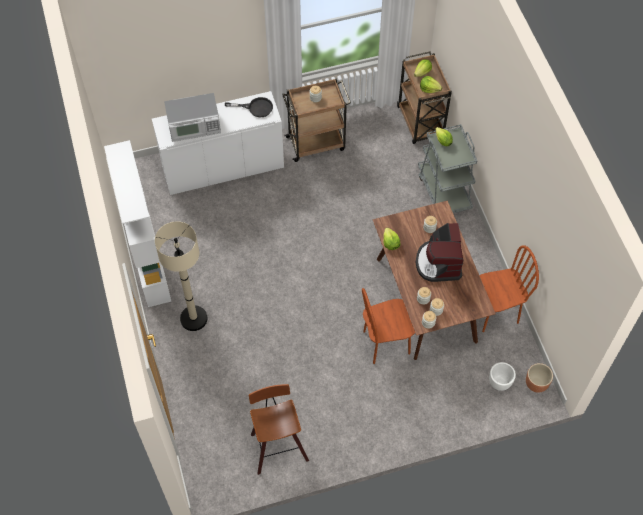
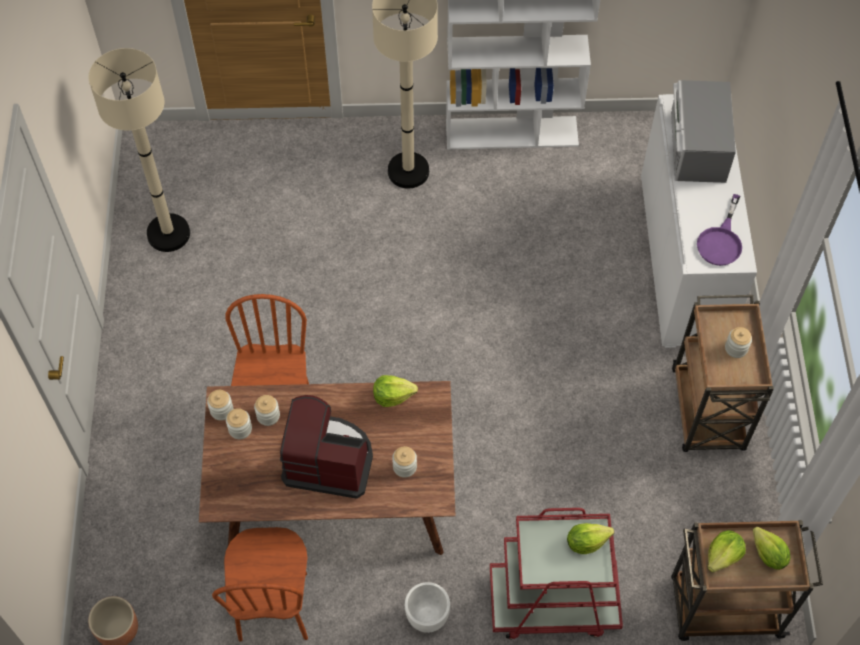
camera: 105 degrees right, 0 degrees up
black frying pan [225,97,273,117] -> purple frying pan [697,194,742,266]
stool [249,384,309,475] -> beige floor lamp [88,48,190,252]
grey cart [418,124,477,213] -> red cart [490,508,623,640]
white planter [489,362,516,391] -> white planter moved to [405,582,450,633]

